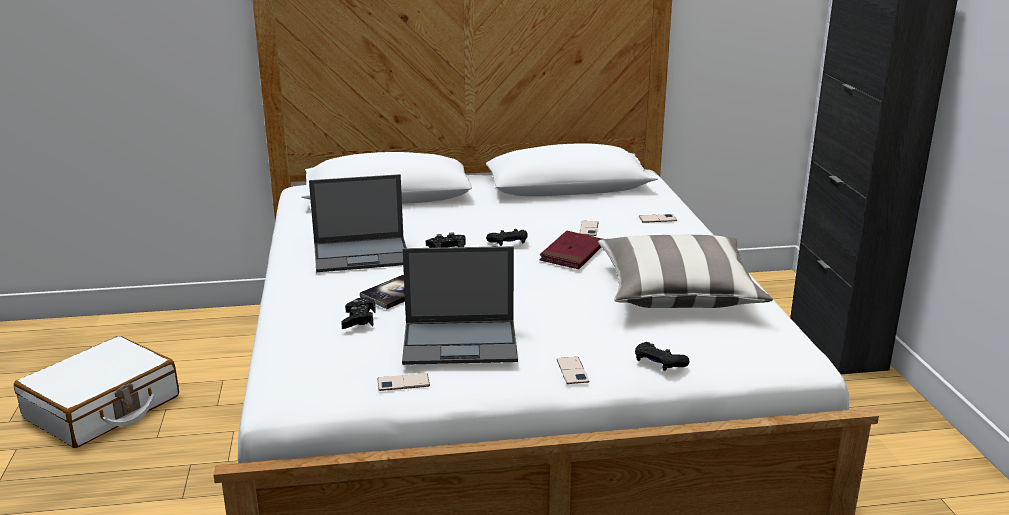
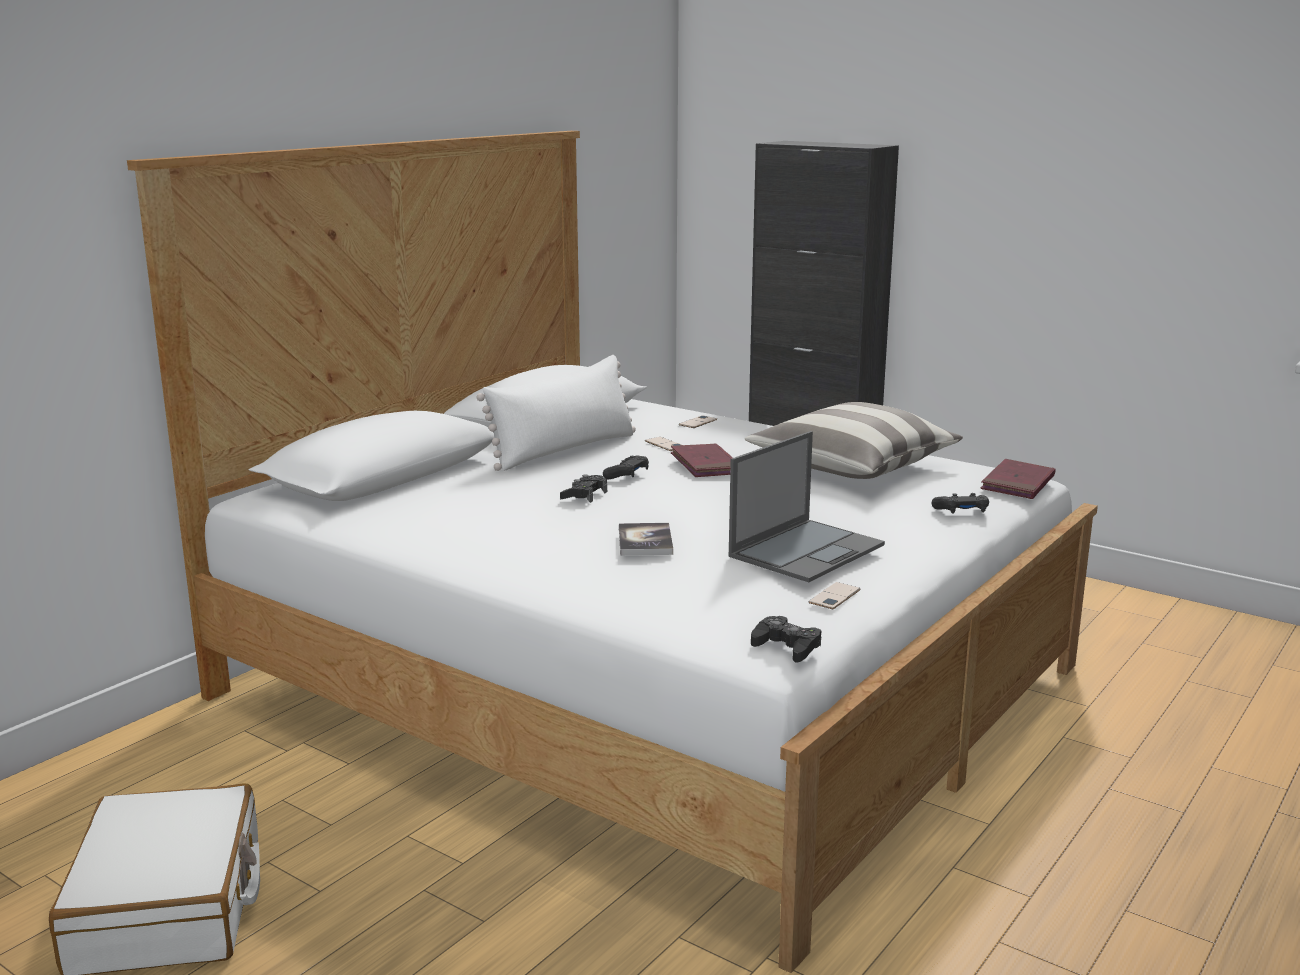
camera: 45 degrees left, 5 degrees down
laptop [309,174,407,272] -> none
black game controller [341,297,376,329] -> black game controller moved to [751,616,822,663]
phone [557,357,589,384] -> none
none -> white pillow [477,355,636,471]
none -> red book [980,459,1056,499]

